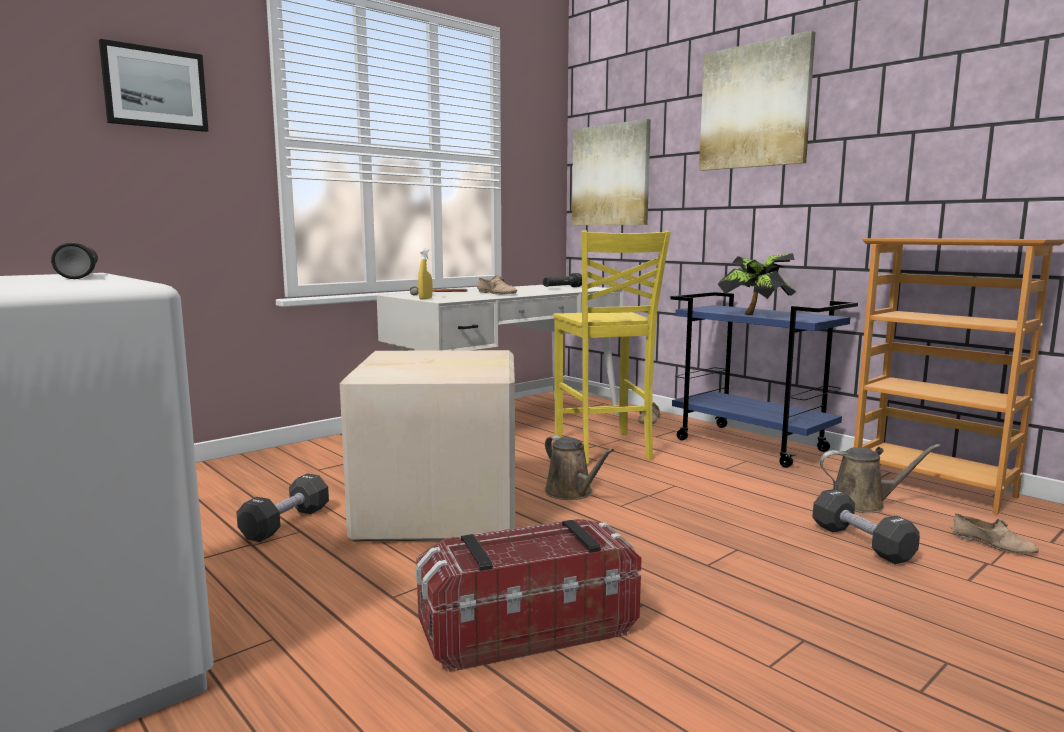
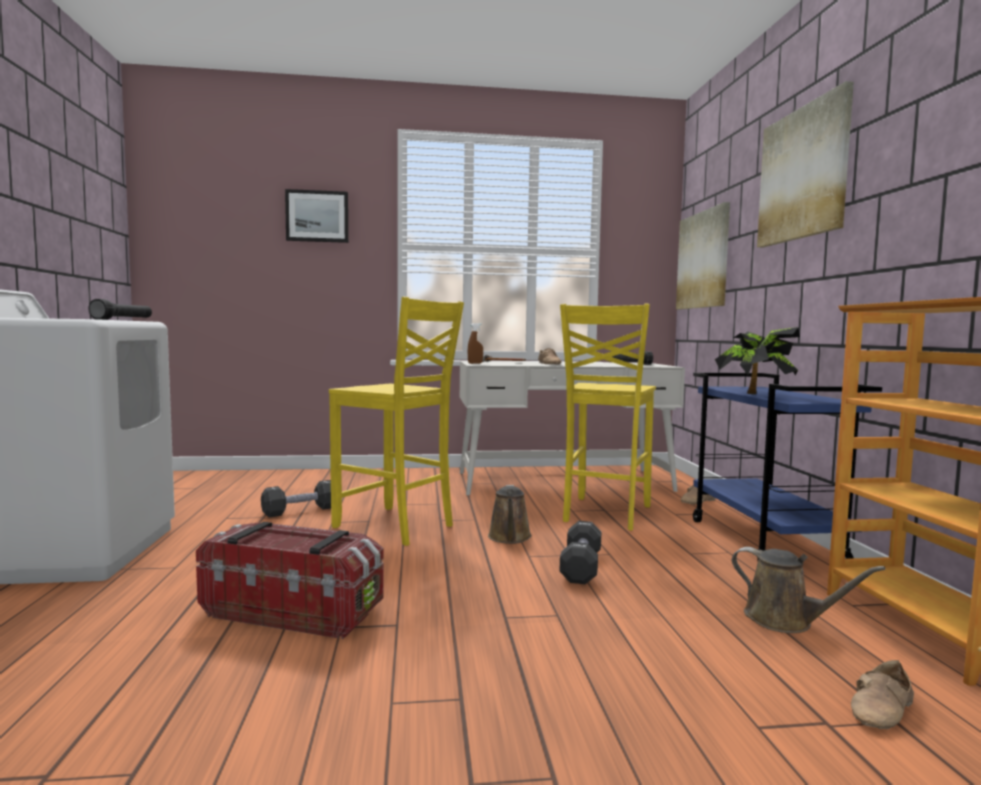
camera: 35 degrees right, 5 degrees down
cardboard box [340,350,515,542] -> yellow chair [329,297,464,546]
yellow spray bottle [418,249,432,300] -> brown spray bottle [468,323,483,364]
black dumbbell [812,489,920,564] -> black dumbbell moved to [560,521,601,584]
beige shoe [951,513,1039,554] -> beige shoe turned 60 degrees clockwise [851,660,914,729]

